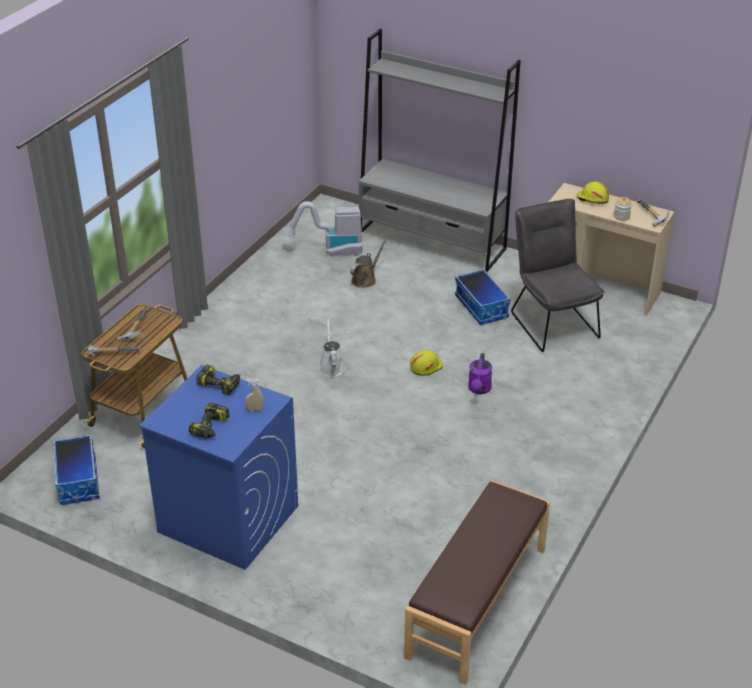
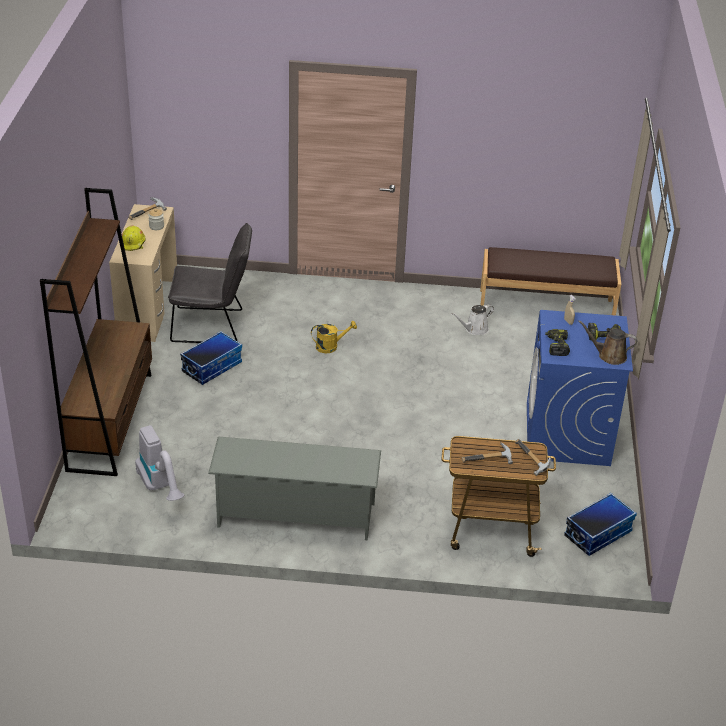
camera: 115 degrees left, 0 degrees up
white watering can [319,318,346,377] -> white watering can moved to [451,304,494,335]
brown watering can [350,240,387,288] -> brown watering can moved to [578,320,637,365]
grey bookcase [359,29,521,272] -> brown bookcase [40,188,152,476]
yellow hard hat [410,350,443,376] -> none
purple watering can [468,353,492,395] -> yellow watering can [311,321,357,353]
grey chair [511,199,605,352] -> grey chair turned 135 degrees counterclockwise [168,223,252,343]
none -> grey shoe rack [208,437,381,540]

